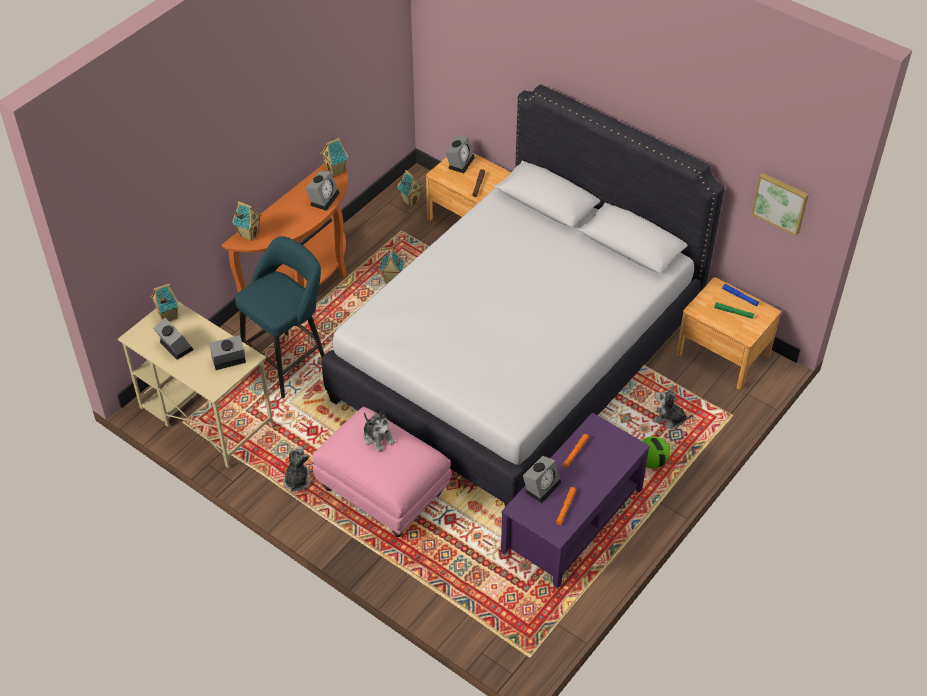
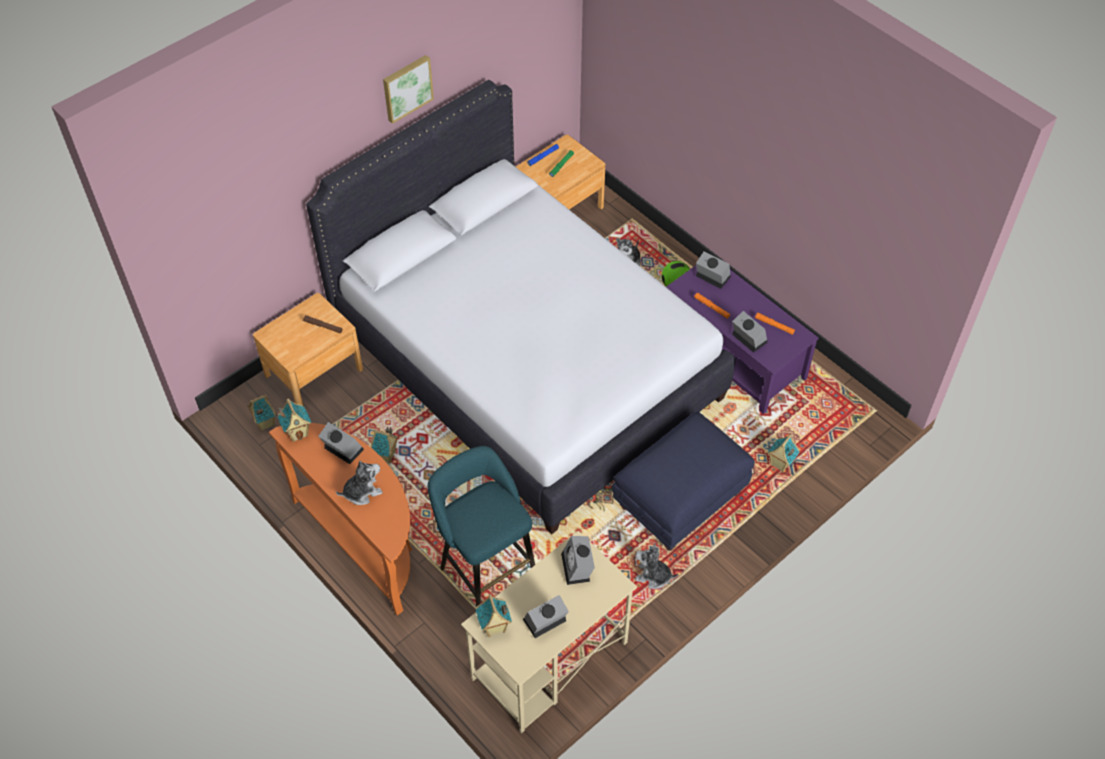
camera: 80 degrees left, 5 degrees up
toy house [232,201,262,241] -> toy house moved to [768,434,800,472]
pink ottoman [313,407,452,537] -> blue ottoman [612,411,755,551]
plush toy [364,411,396,452] -> plush toy moved to [336,461,383,505]
alarm clock [445,137,475,173] -> alarm clock moved to [696,251,731,289]
picture [751,173,809,236] -> picture moved to [383,55,434,124]

